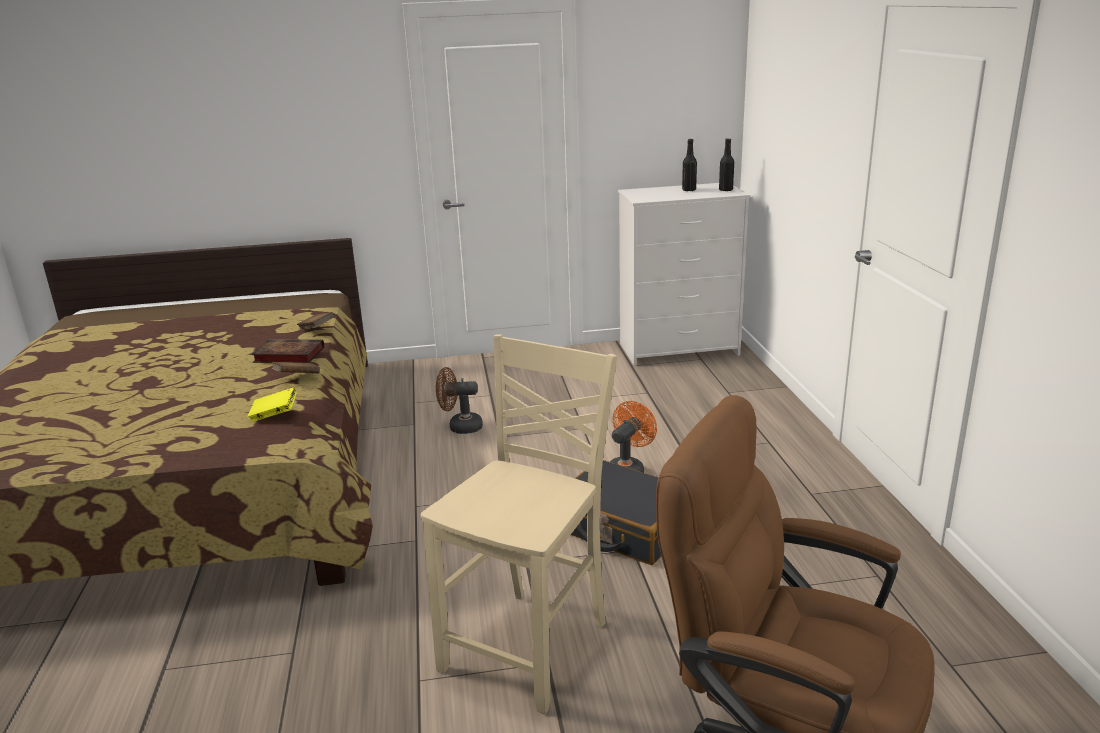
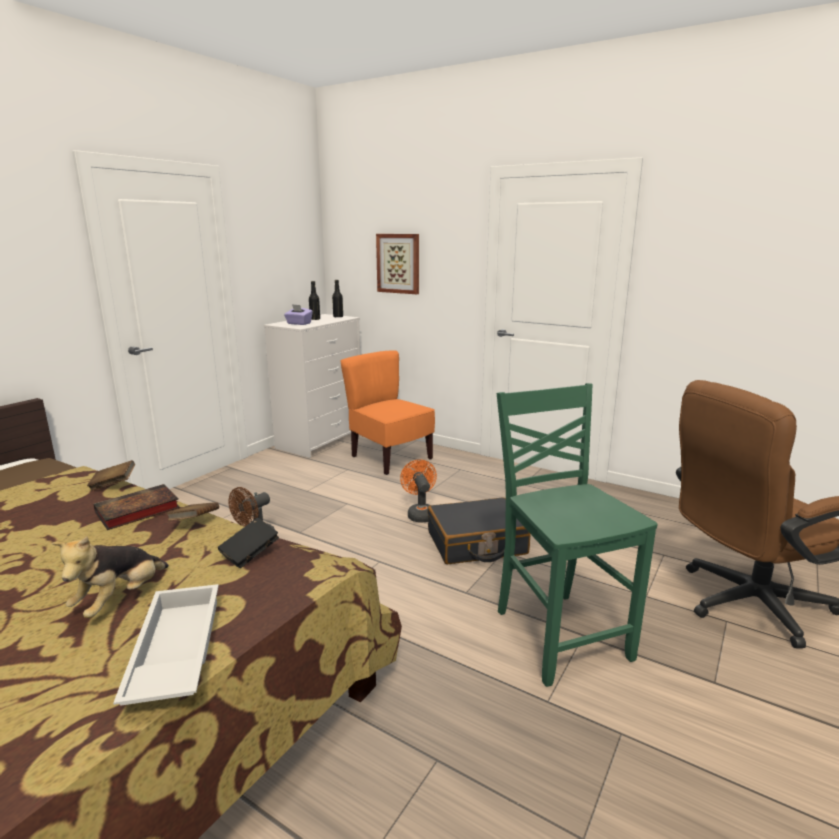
camera: 50 degrees left, 5 degrees down
yellow book [248,388,297,422] -> black book [218,518,279,568]
beige chair [421,334,617,714] -> green chair [497,383,657,687]
none -> plush toy [52,536,169,618]
none -> white tray [113,584,219,706]
none -> purple tissue box [284,304,313,325]
none -> orange chair [340,350,435,475]
none -> picture [376,234,419,294]

